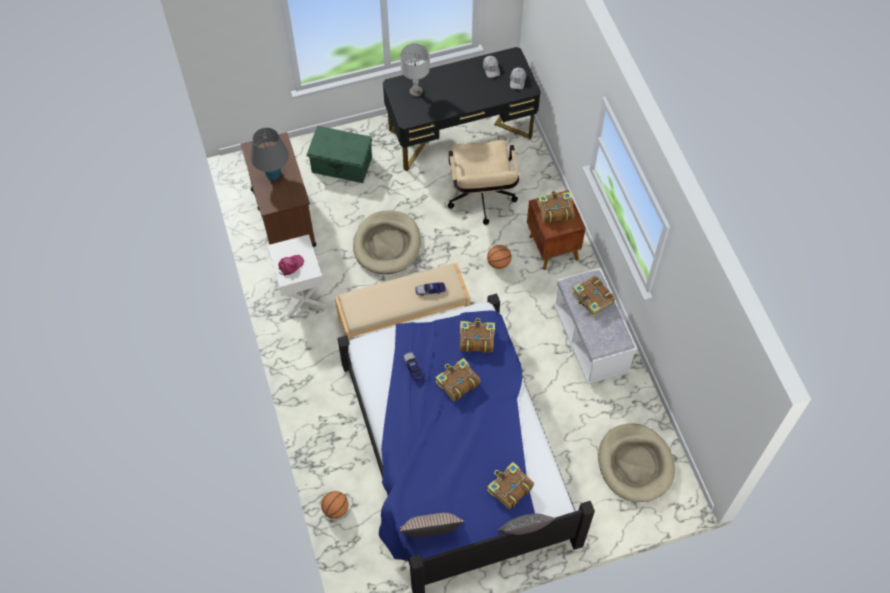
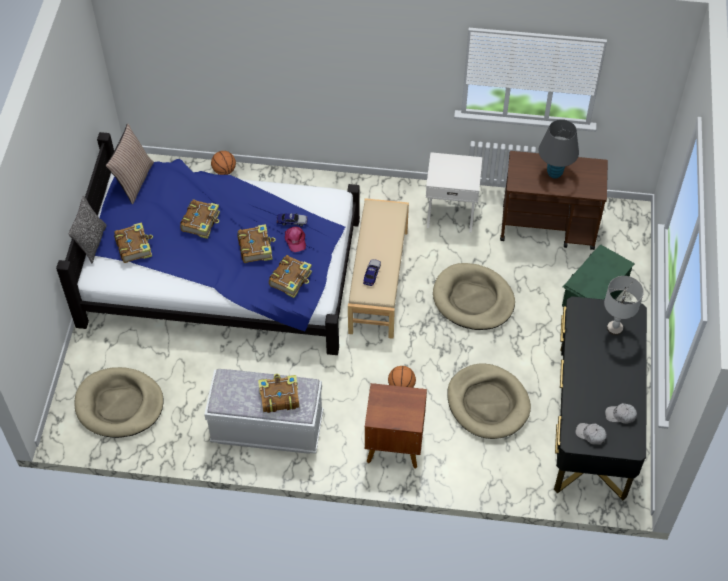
camera: 115 degrees right, 5 degrees down
pink cap [278,255,304,277] -> pink cap moved to [285,226,306,252]
beige office chair [448,140,519,225] -> beige dog bed [447,364,531,439]
book [538,191,574,223] -> book moved to [180,200,220,239]

